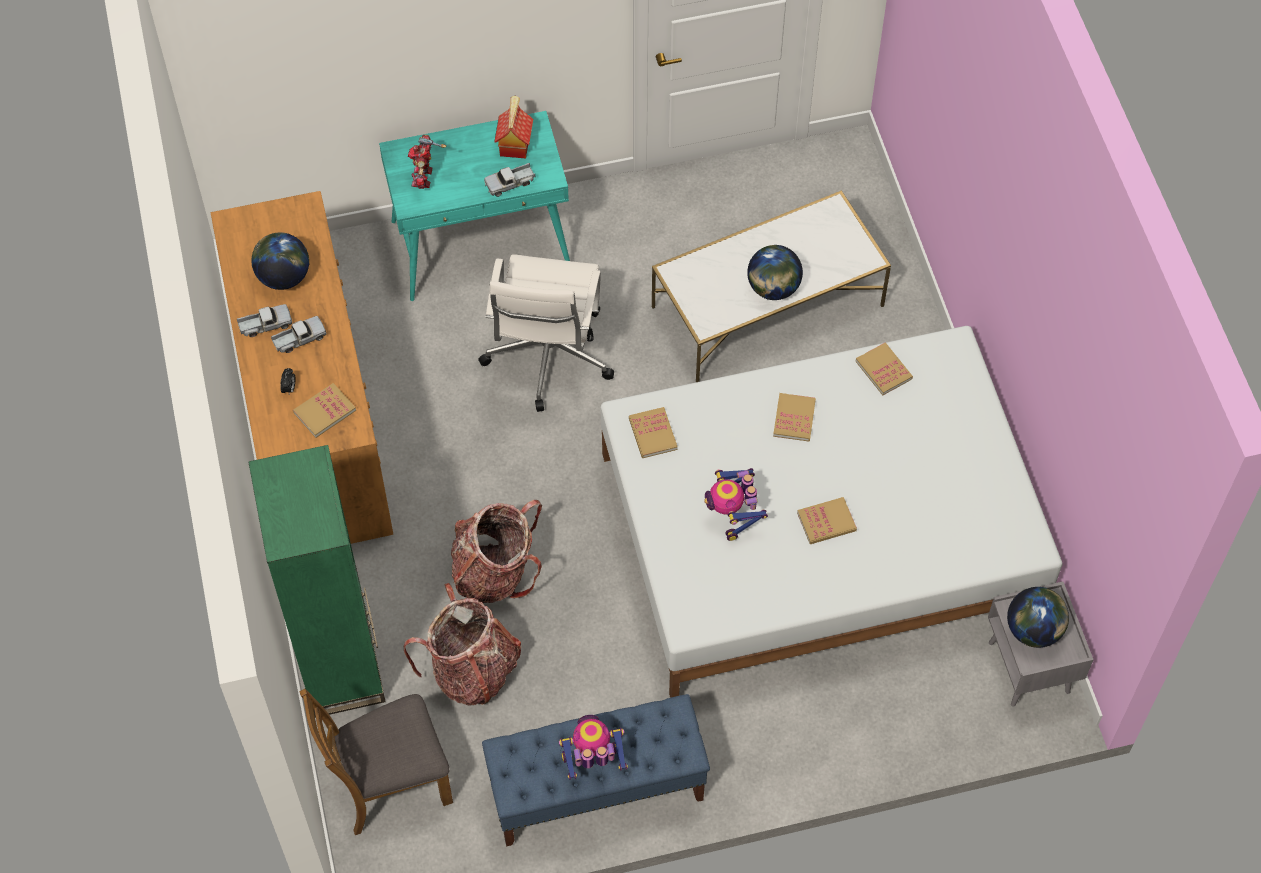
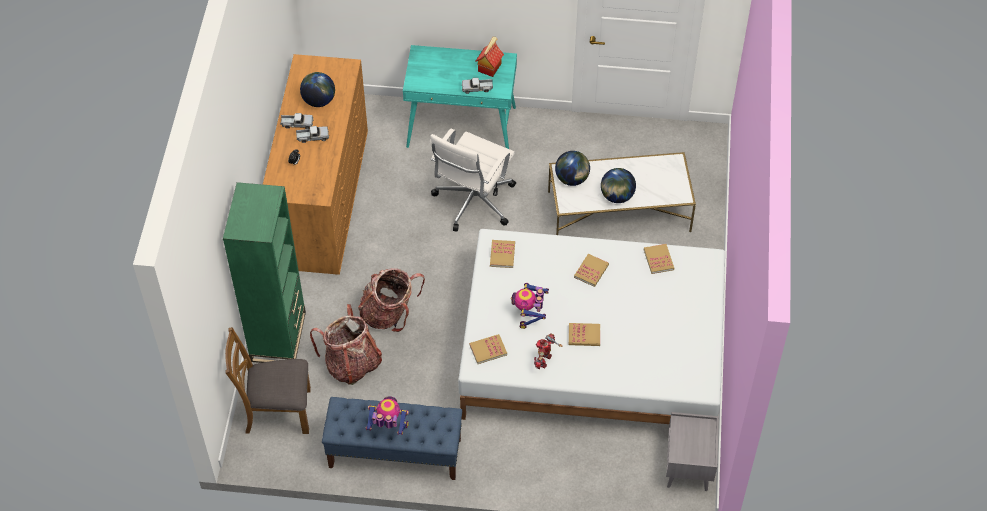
camera: 20 degrees right, 5 degrees down
book [293,383,356,438] -> book moved to [469,334,507,364]
toy robot [408,135,446,189] -> toy robot moved to [534,333,563,369]
globe [1007,587,1069,648] -> globe moved to [555,151,590,186]

